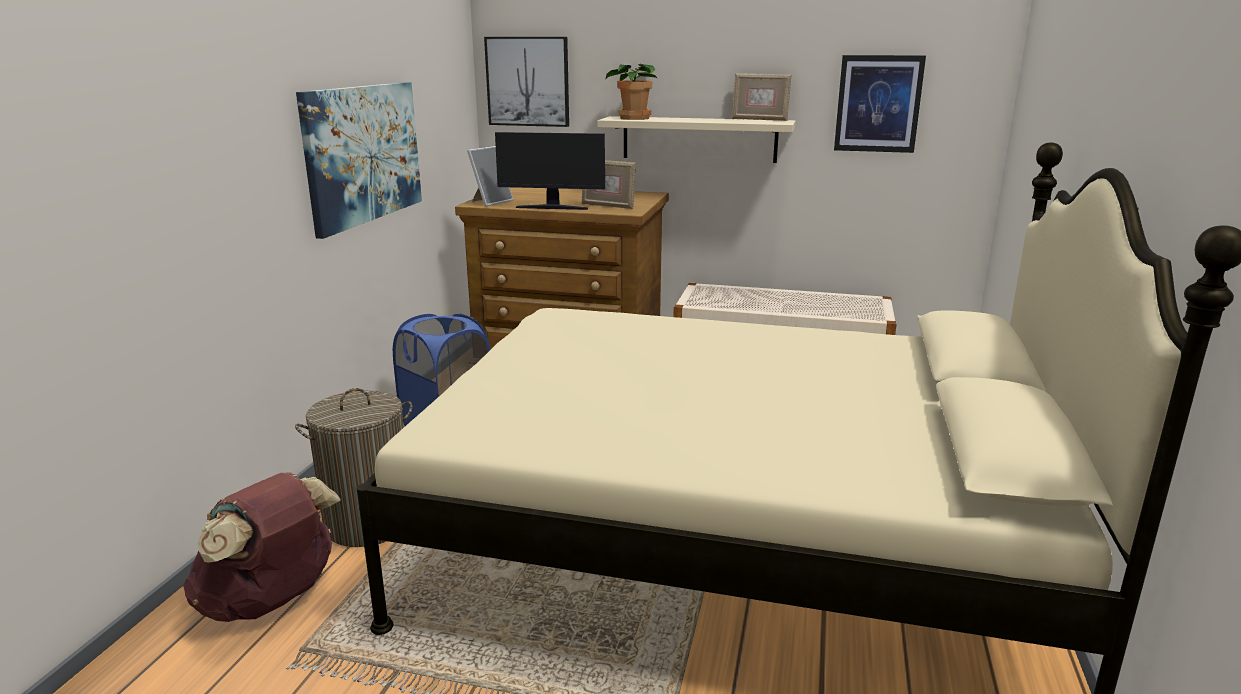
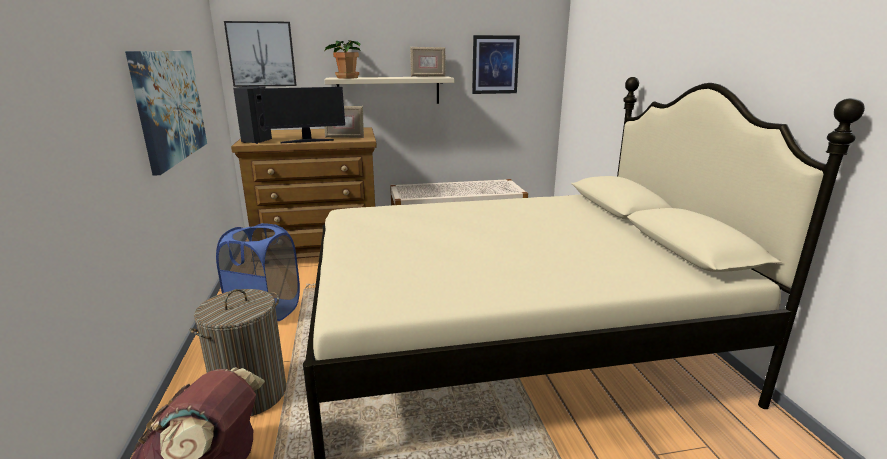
camera: 25 degrees left, 0 degrees up
picture frame [467,146,513,207] -> black speaker [233,87,272,144]

